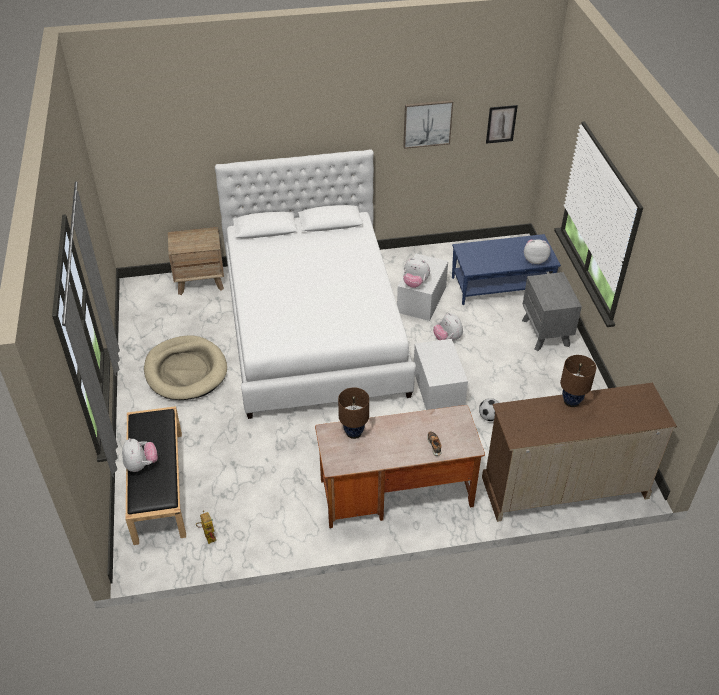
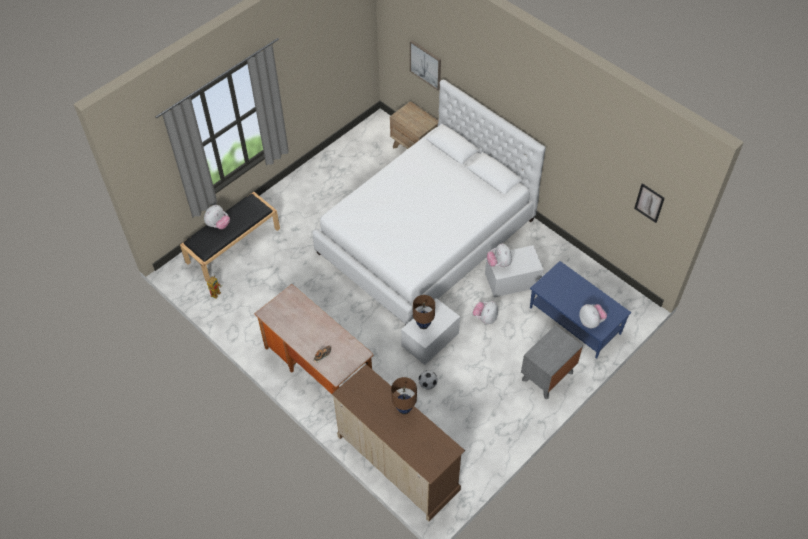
camera: 55 degrees right, 10 degrees up
beige dog bed [144,336,227,400] -> none
brown table lamp [338,387,369,439] -> brown table lamp moved to [413,295,435,329]
picture [403,100,453,149] -> picture moved to [410,40,441,90]

